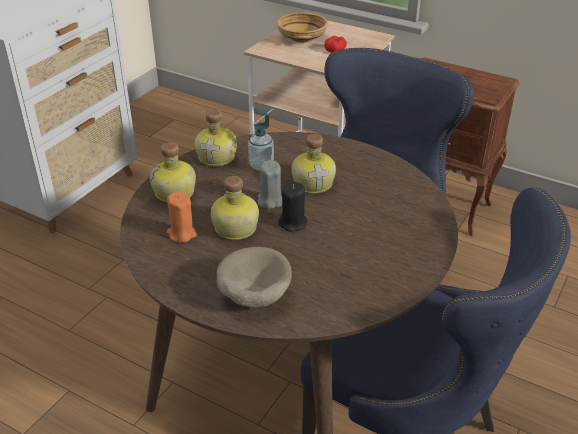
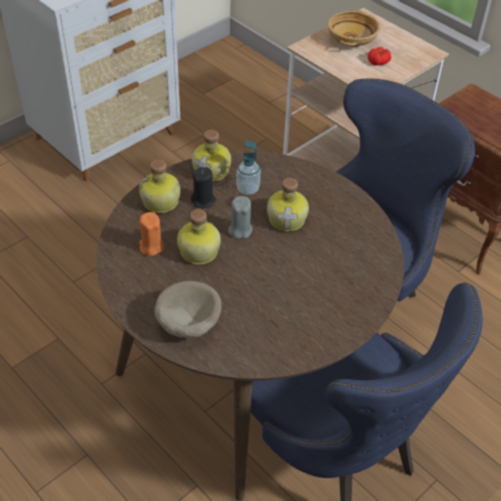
camera: 15 degrees right, 10 degrees up
black candle [278,182,307,232] -> black candle moved to [191,167,216,208]

